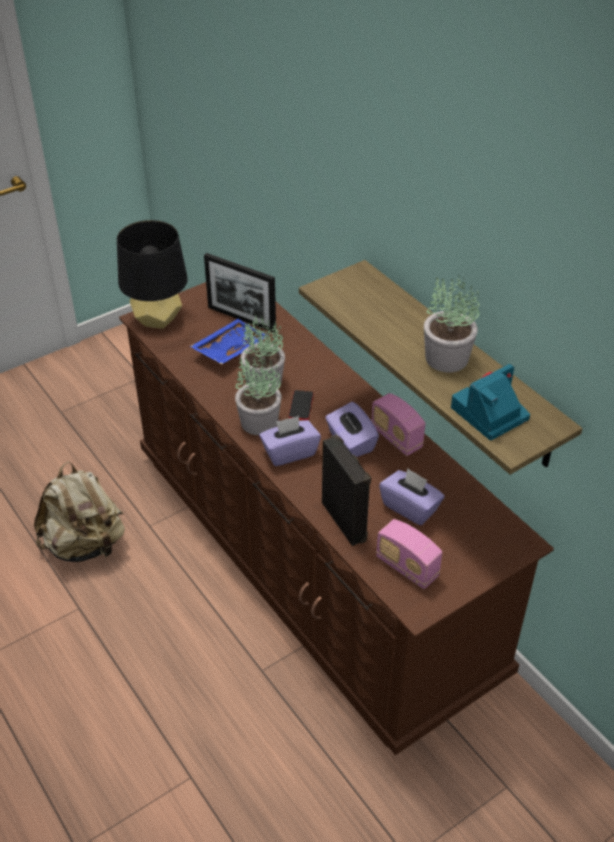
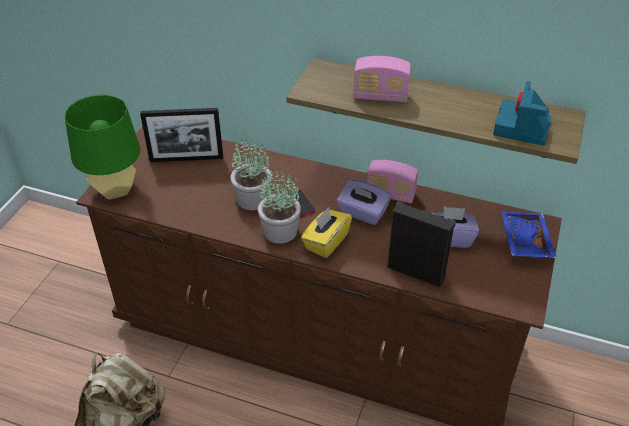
camera: 35 degrees left, 0 degrees up
black table lamp [117,220,188,329] -> green table lamp [65,94,140,200]
blue tray [190,319,269,364] -> blue tray moved to [501,211,557,258]
purple tissue box [259,416,321,466] -> yellow tissue box [301,207,352,258]
radio [376,519,443,589] -> radio moved to [353,56,411,102]
potted plant [424,275,480,372] -> none

